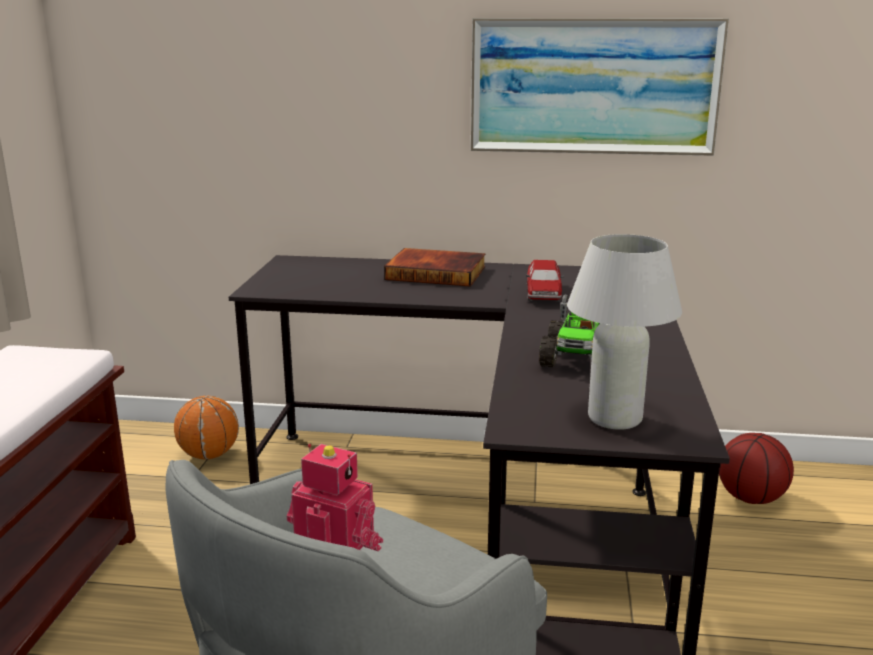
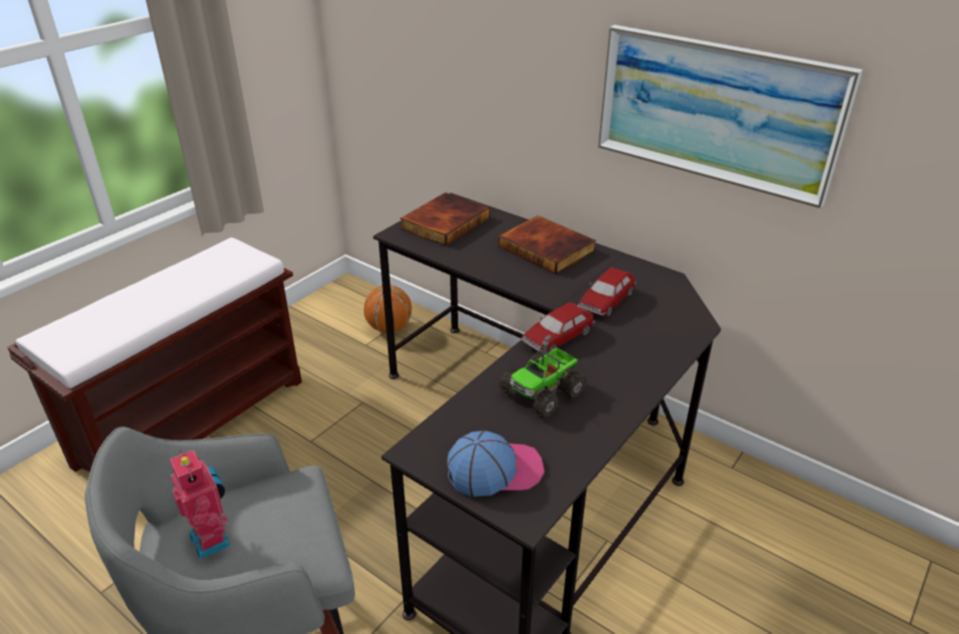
camera: 30 degrees right, 15 degrees up
white table lamp [567,234,682,430] -> cap [447,431,544,497]
basketball [719,433,794,504] -> none
none -> book [400,192,490,246]
none -> toy car [521,302,595,353]

